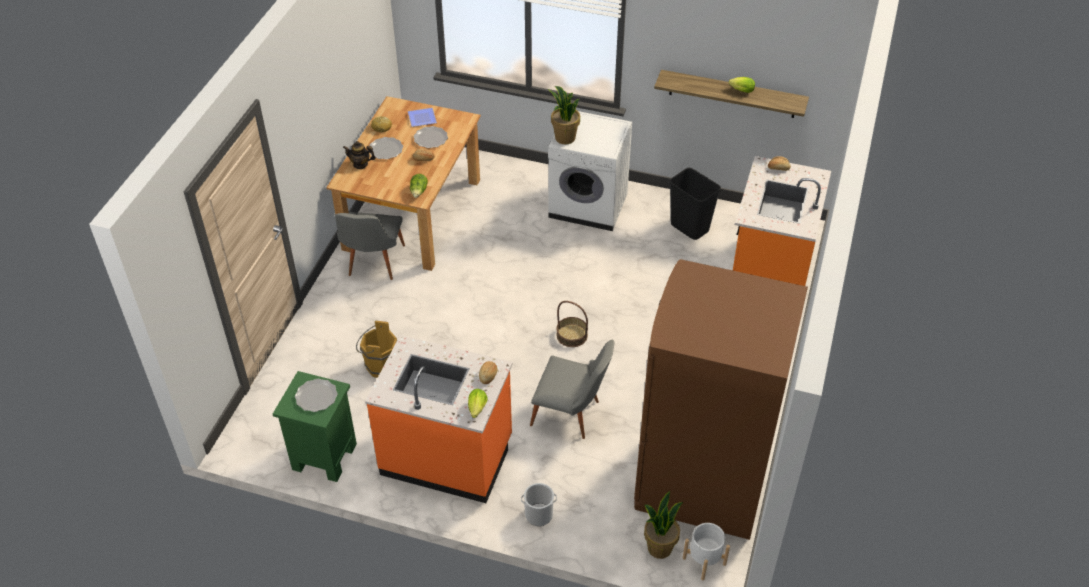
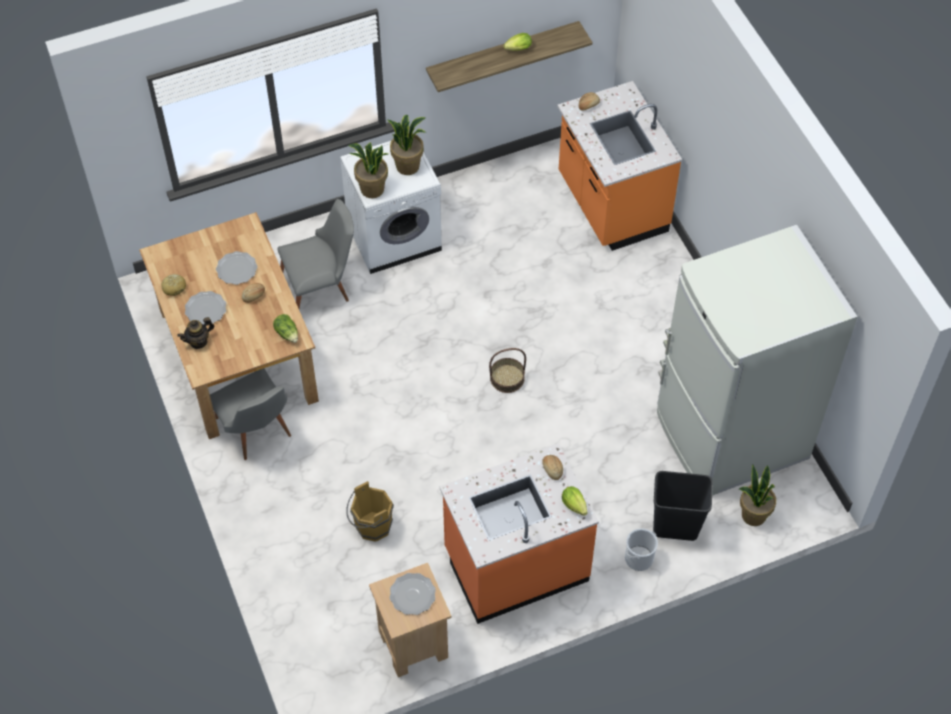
camera: 40 degrees left, 10 degrees up
green nightstand [273,371,357,482] -> beige nightstand [369,563,452,677]
plate [408,108,437,127] -> none
grey chair [530,340,615,439] -> grey chair moved to [277,199,354,308]
brown fridge [634,259,808,540] -> white fridge [657,225,858,496]
black trash can [669,168,721,240] -> black trash can moved to [653,471,713,541]
white planter [683,523,730,580] -> none
none -> potted plant [387,115,426,175]

